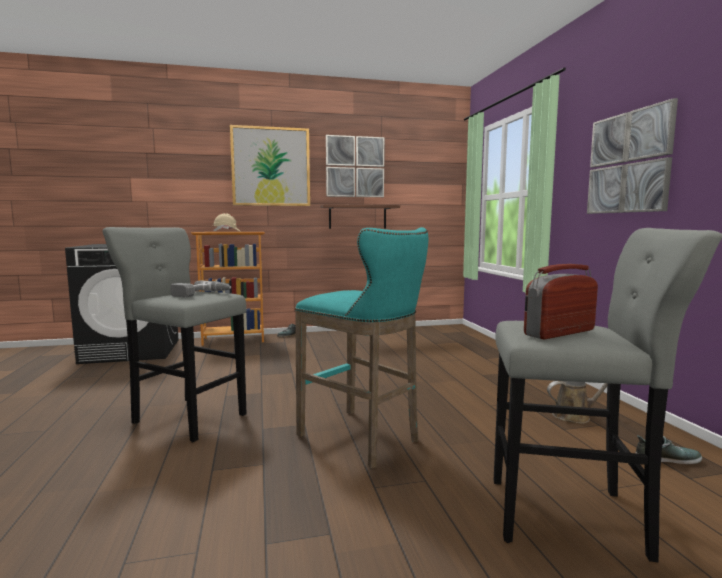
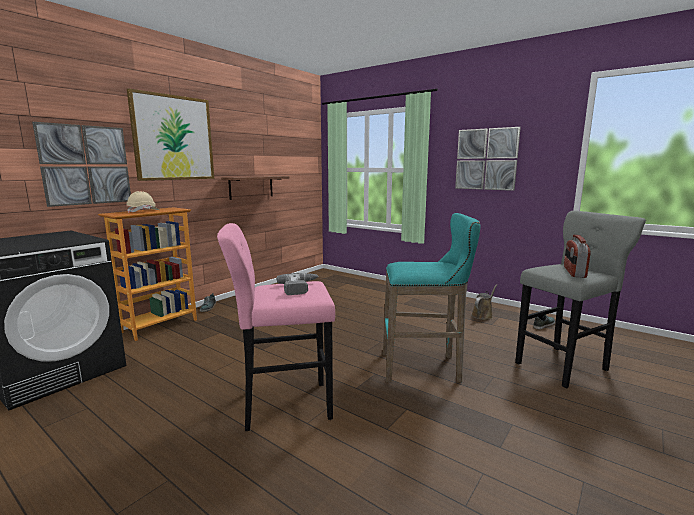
camera: 40 degrees left, 5 degrees up
grey stool [103,227,247,443] -> pink stool [217,223,335,431]
picture [326,135,384,197] -> picture moved to [32,122,131,207]

